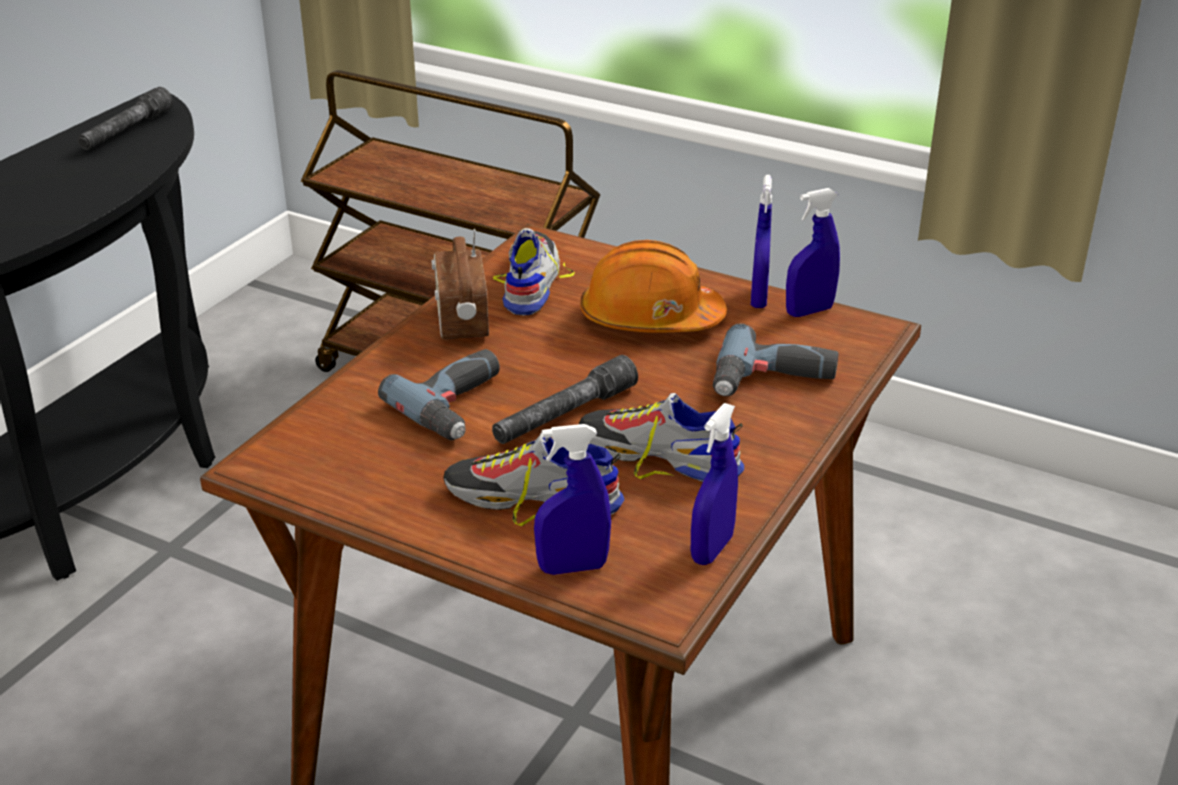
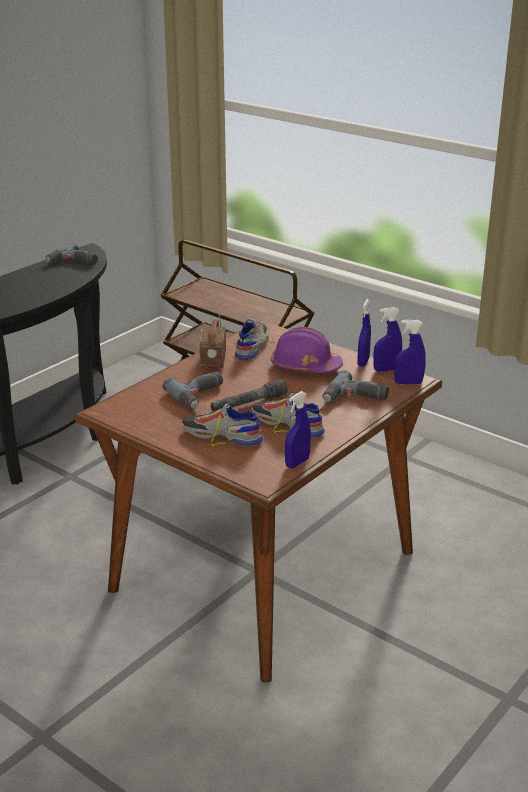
camera: 10 degrees right, 5 degrees down
grey flashlight [77,87,173,150] -> power drill [45,243,98,265]
blue spray bottle [534,424,611,575] -> blue spray bottle moved to [394,320,426,385]
orange hard hat [580,240,727,333] -> purple hard hat [271,327,343,373]

